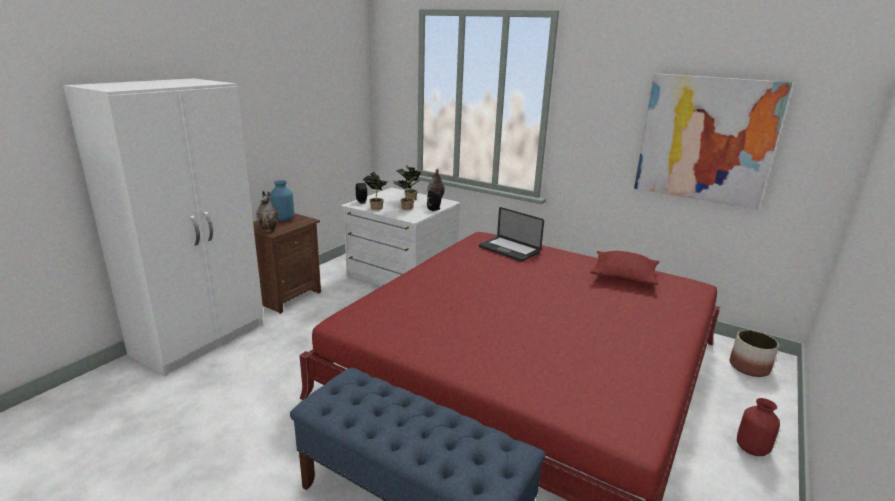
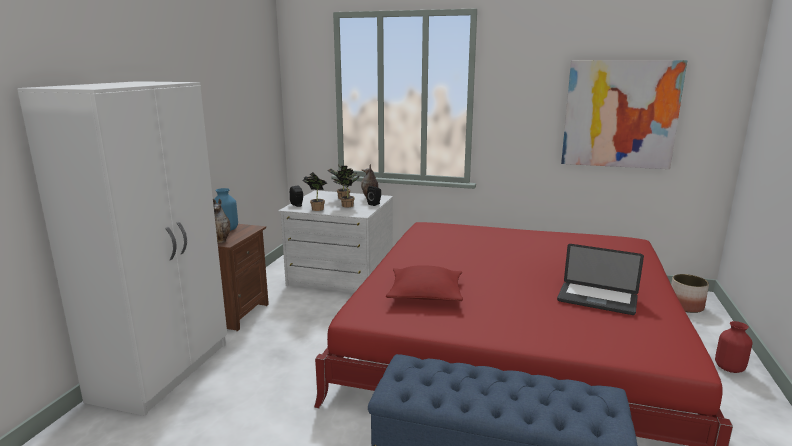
camera: 15 degrees left, 5 degrees down
laptop [479,207,544,262] -> laptop moved to [557,244,644,315]
red pillow [590,251,660,285] -> red pillow moved to [386,265,463,301]

